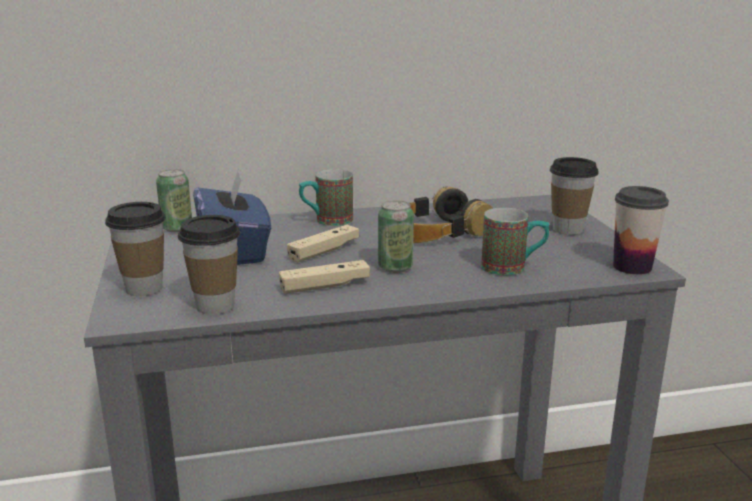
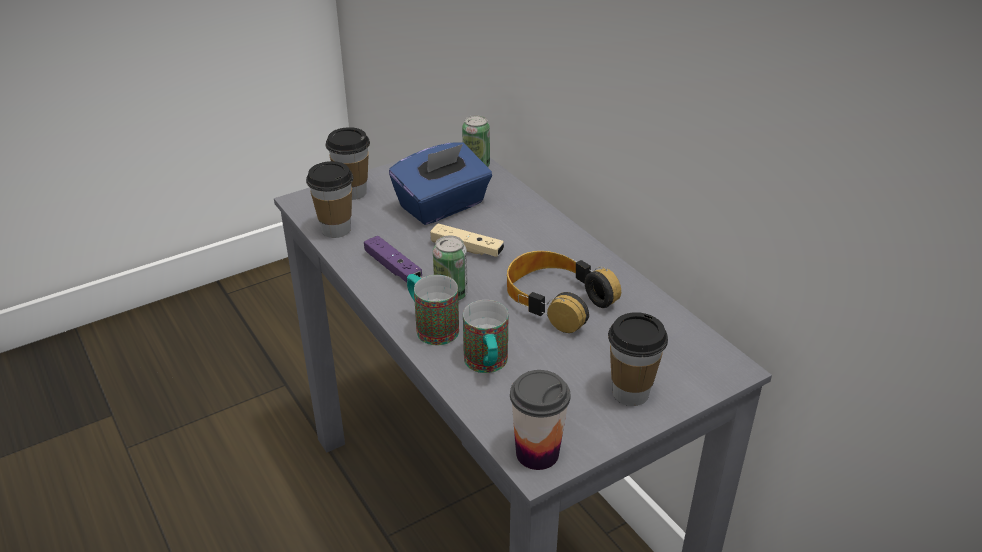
camera: 70 degrees right, 15 degrees up
beige game controller [279,260,370,294] -> purple game controller [364,236,422,283]
mug [299,169,353,226] -> mug moved to [407,274,459,345]

